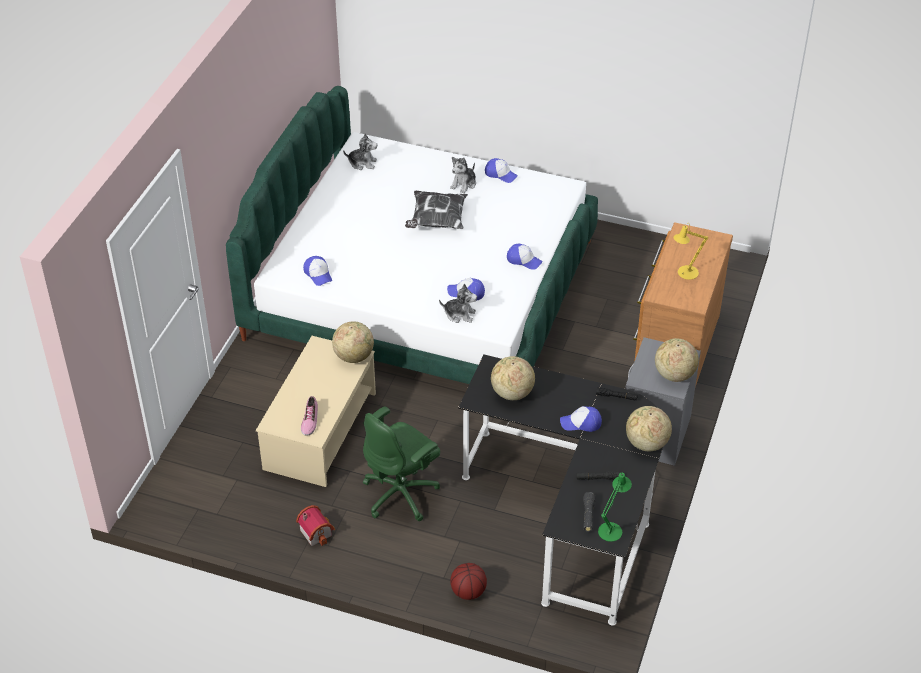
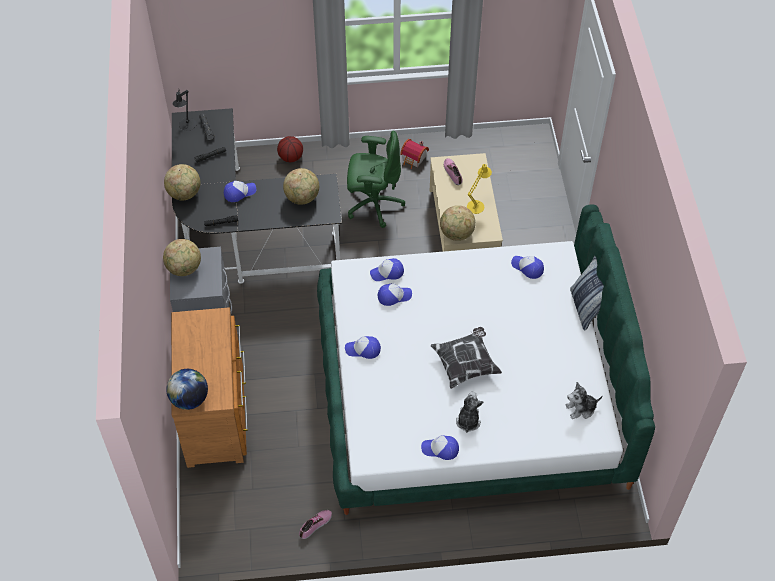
camera: 155 degrees right, 10 degrees up
green office chair [363,406,440,521] -> green office chair turned 75 degrees clockwise [347,131,405,228]
plush toy [439,284,477,323] -> cap [370,258,404,281]
green table lamp [598,473,632,542] -> black table lamp [173,89,197,131]
yellow table lamp [674,223,708,280] -> yellow table lamp moved to [467,164,492,214]
none -> globe [166,369,208,410]
none -> shoe [299,510,332,539]
none -> pillow [570,256,604,331]

